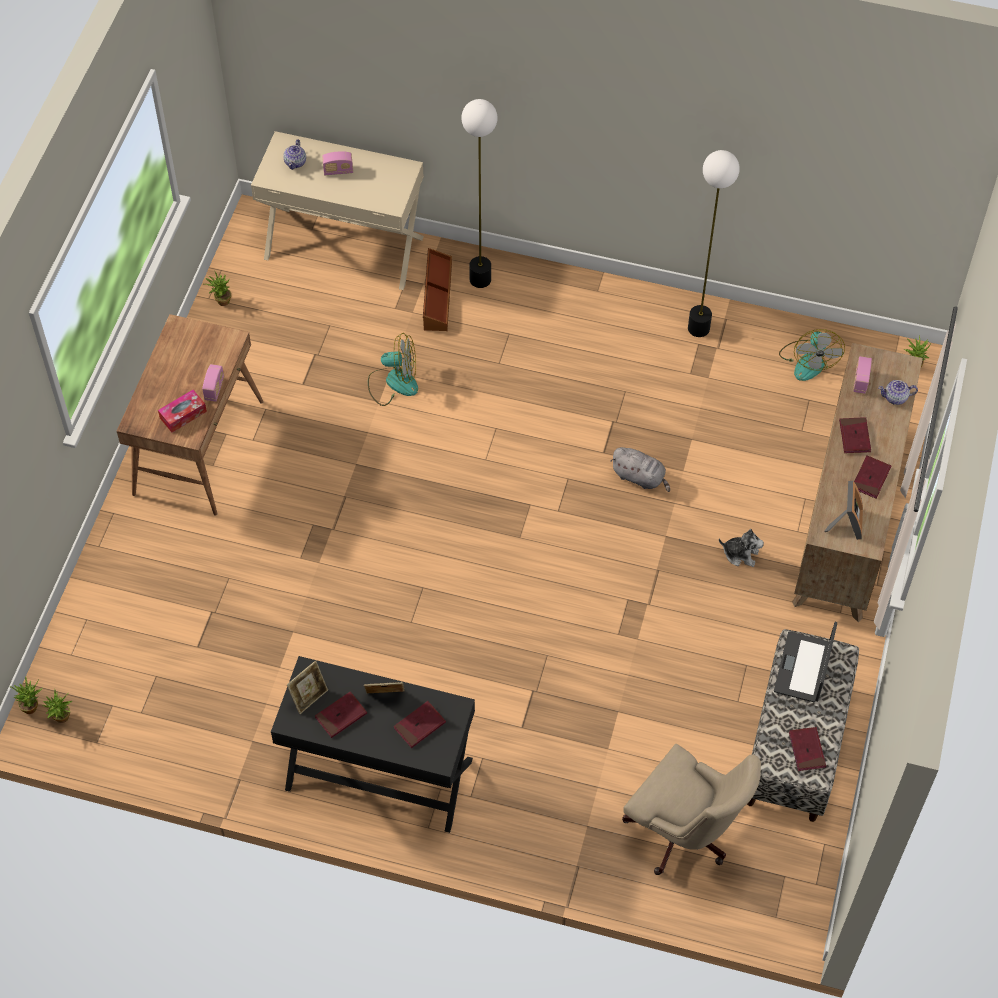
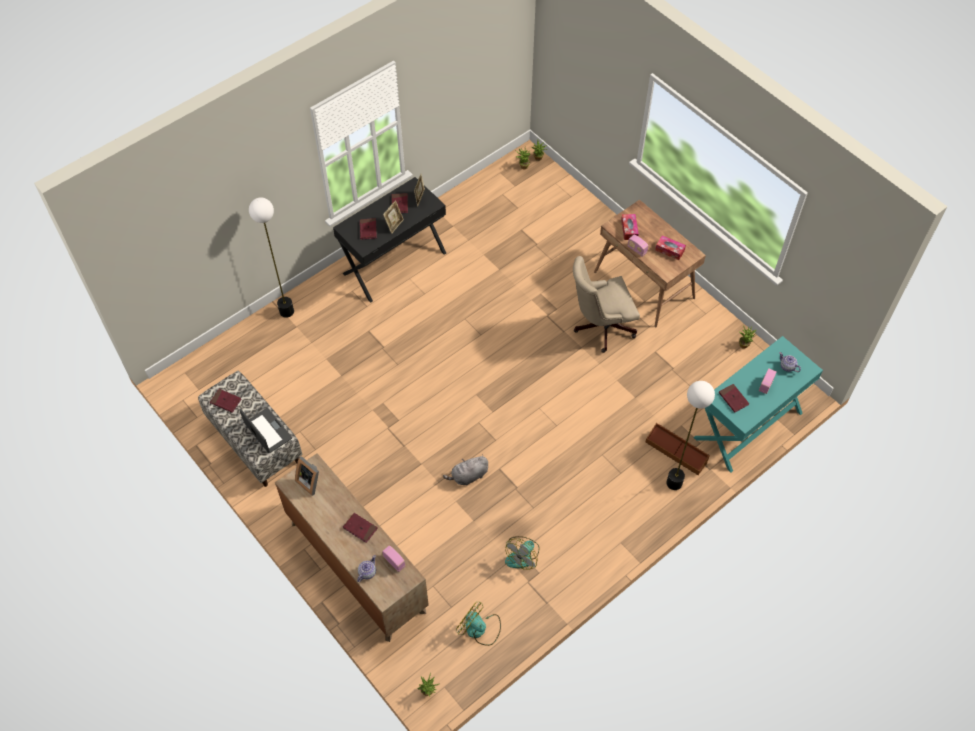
camera: 125 degrees right, 0 degrees up
beige desk [251,131,424,290] -> turquoise desk [693,336,823,472]
fan [368,333,418,406] -> fan moved to [505,536,539,570]
beige office chair [622,744,761,875] -> beige office chair moved to [573,256,640,353]
floor lamp [688,150,740,337] -> floor lamp moved to [249,197,294,318]
plush toy [719,529,764,567] -> none
red book [854,455,891,499] -> red book moved to [719,384,749,413]
none -> tissue box [655,235,686,260]

